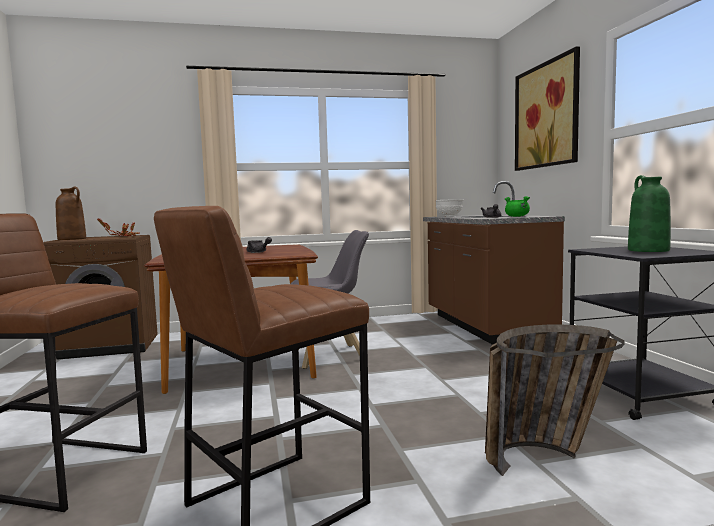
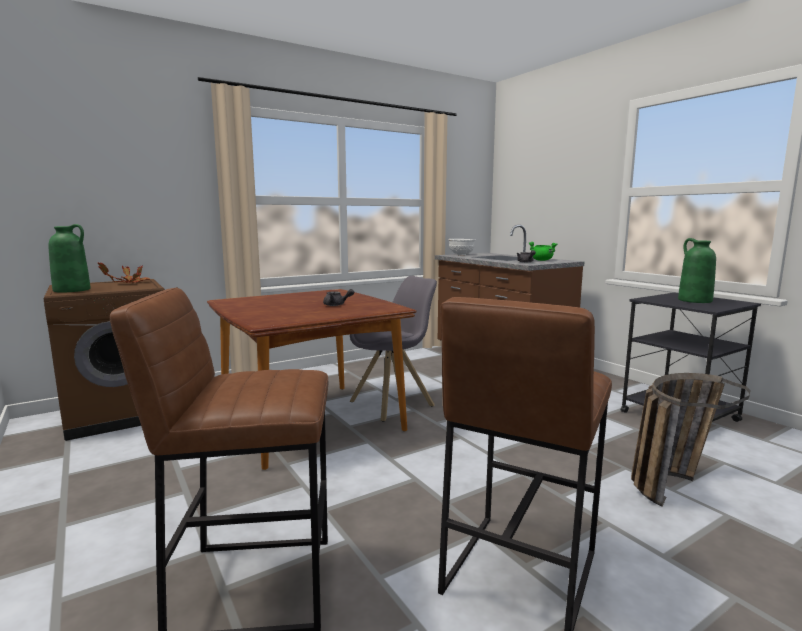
camera: 20 degrees left, 5 degrees up
brown vase [56,186,86,240] -> green vase [49,224,91,293]
picture [515,46,580,171] -> none

